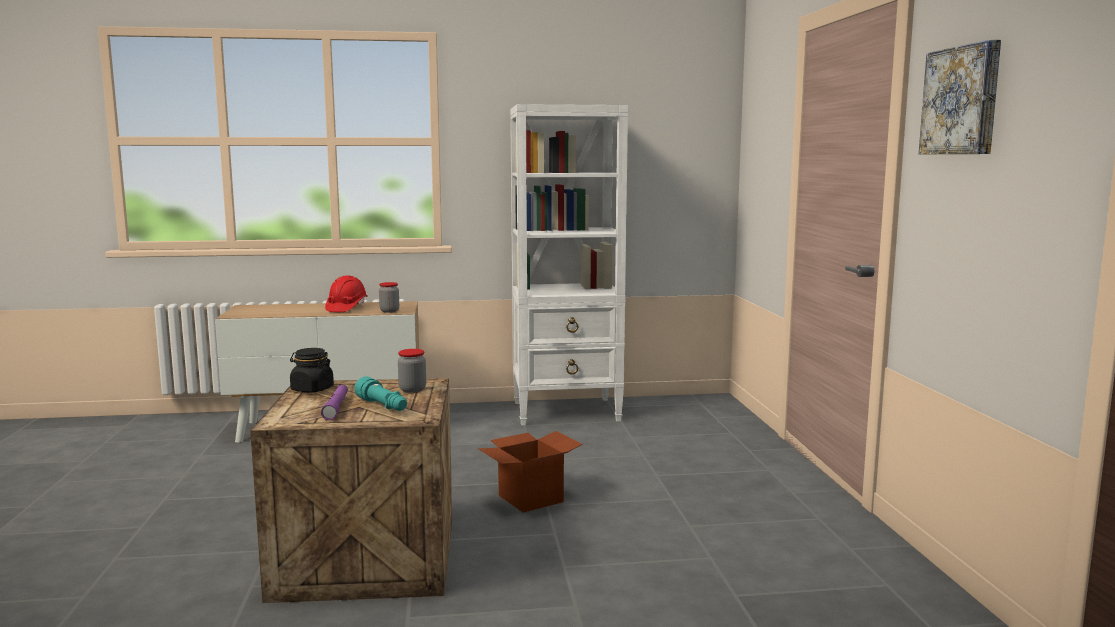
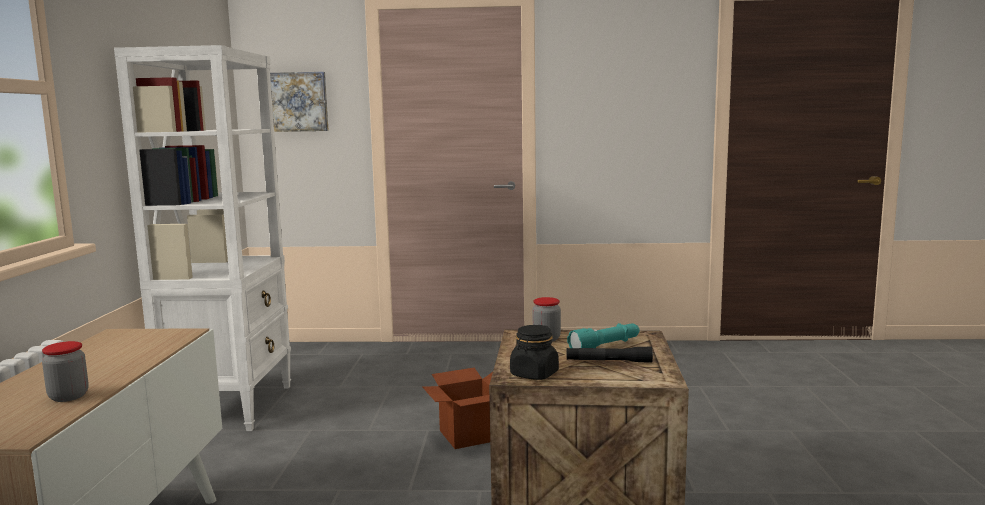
camera: 80 degrees left, 0 degrees up
purple flashlight [321,384,348,420] -> black flashlight [567,347,653,363]
red hard hat [325,276,368,312] -> none
jar [379,282,399,313] -> jar moved to [42,341,88,402]
picture [919,40,1001,154] -> picture moved to [270,72,329,132]

